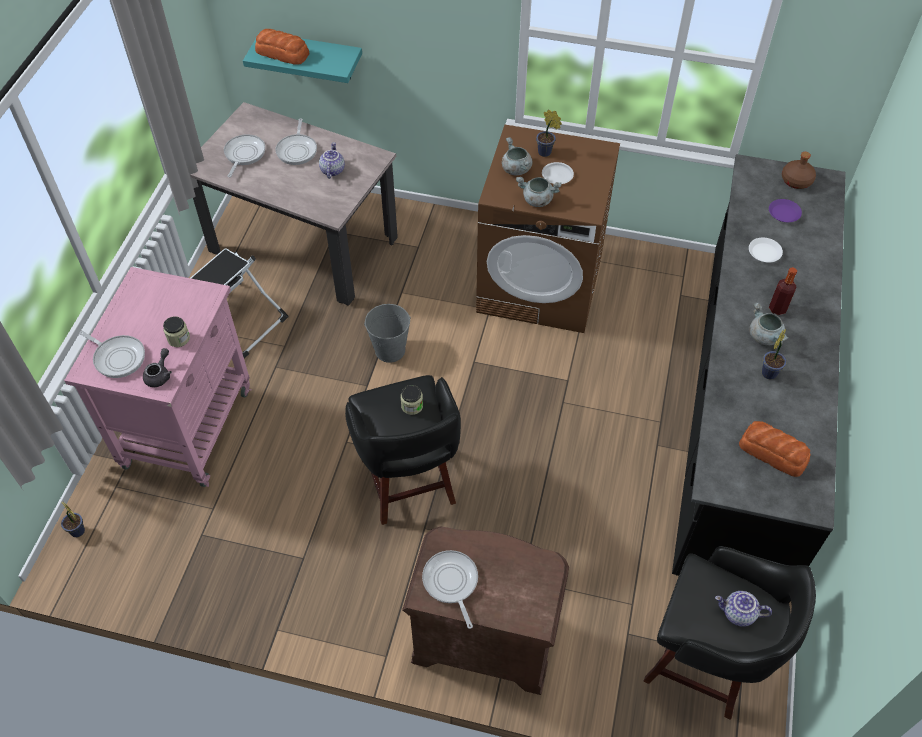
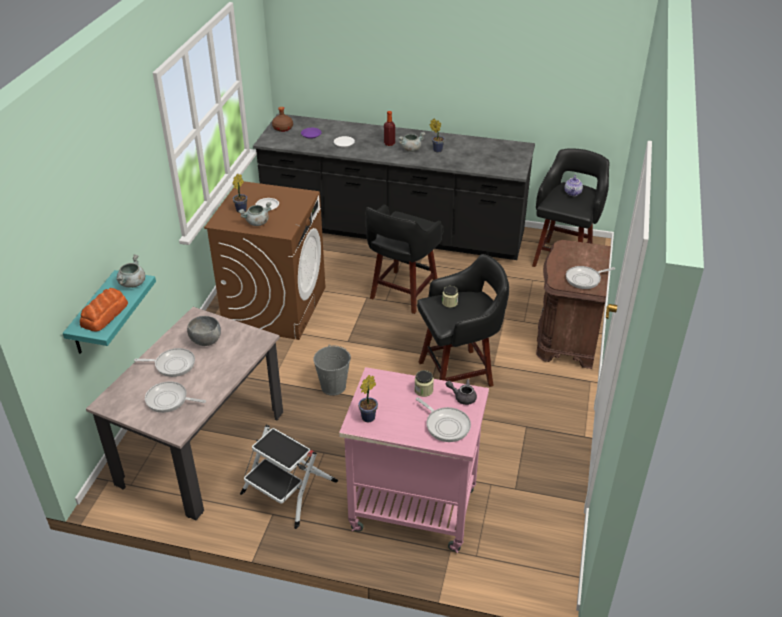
camera: 90 degrees left, 15 degrees down
potted plant [61,502,85,537] -> potted plant moved to [358,375,378,422]
frying pan [79,331,145,378] -> frying pan turned 105 degrees clockwise [416,397,471,442]
teapot [319,142,345,179] -> grey bowl [187,316,221,346]
grey cooking pot [516,177,562,207] -> grey cooking pot moved to [117,254,145,288]
bread [739,421,811,477] -> none
none -> black stool [366,204,443,314]

